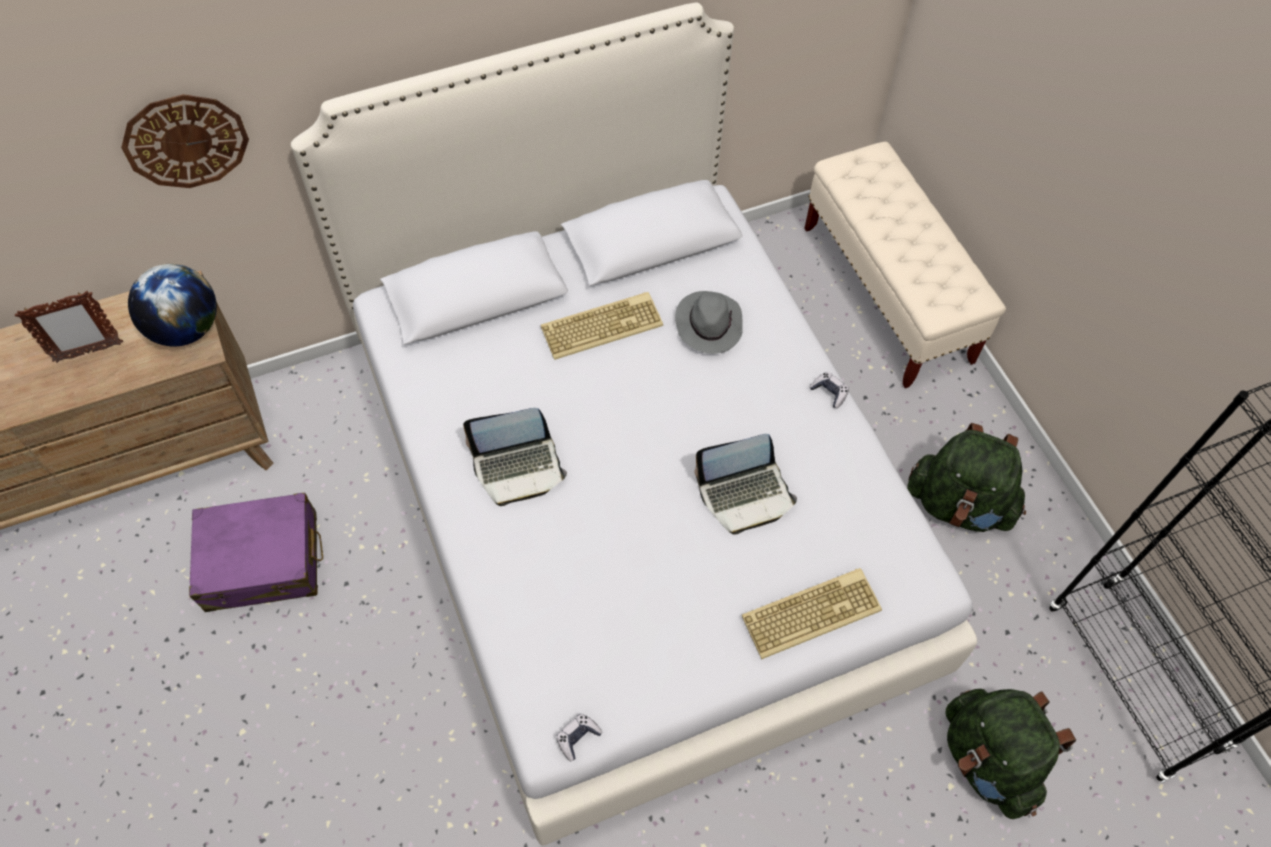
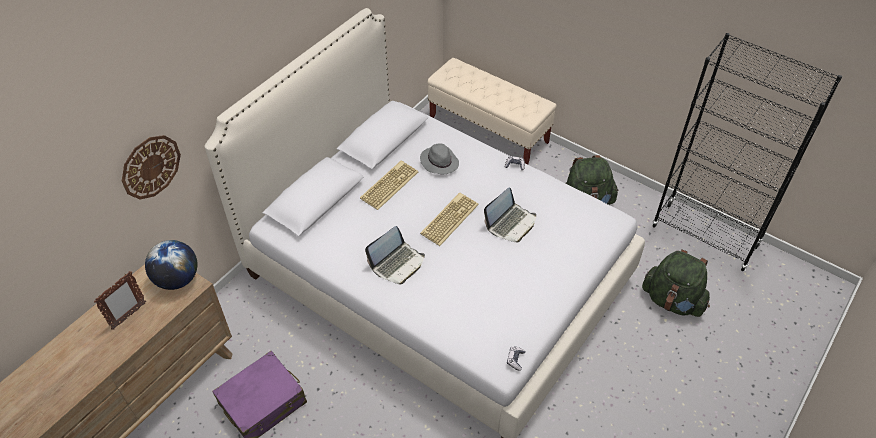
camera: 30 degrees left, 10 degrees down
keyboard [742,568,882,659] -> keyboard moved to [420,192,479,246]

